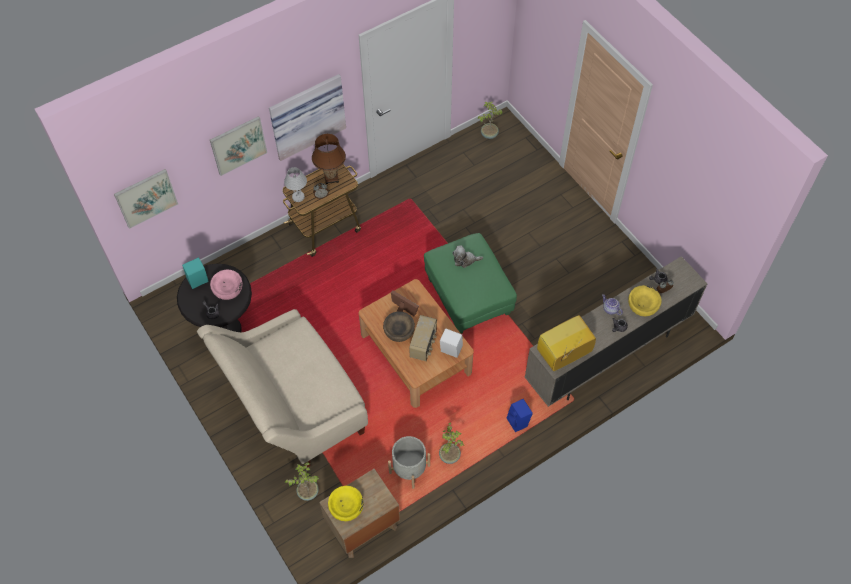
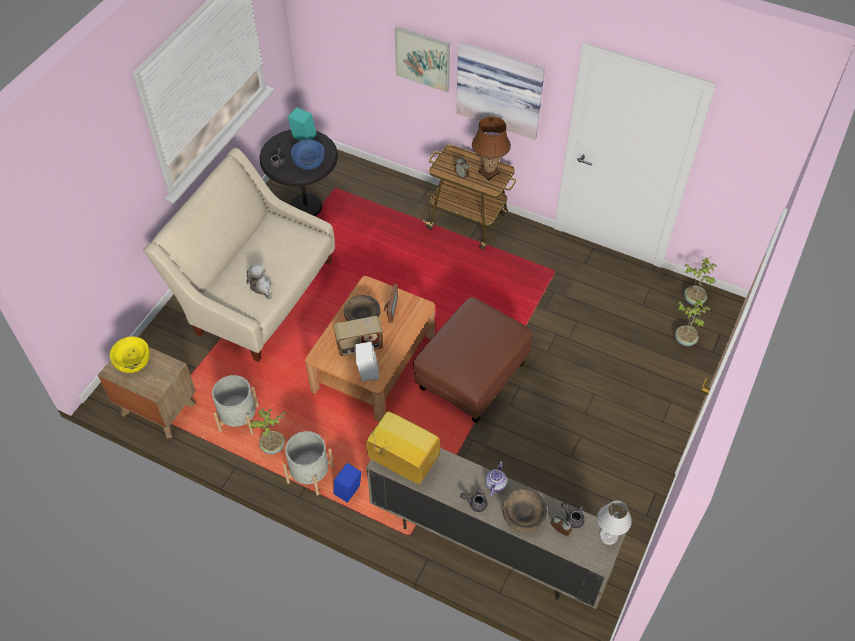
camera: 60 degrees right, 5 degrees down
picture [114,169,178,229] -> none
pink bowl [210,270,243,300] -> blue bowl [291,140,325,170]
white table lamp [284,167,307,202] -> white table lamp moved to [597,501,632,545]
potted plant [285,462,319,501] -> potted plant moved to [675,299,711,346]
green ottoman [424,233,517,334] -> brown ottoman [413,297,533,423]
plush toy [452,245,483,268] -> plush toy moved to [247,264,271,299]
yellow bowl [628,285,662,316] -> brown bowl [502,489,547,533]
none -> grey planter [283,431,334,496]

